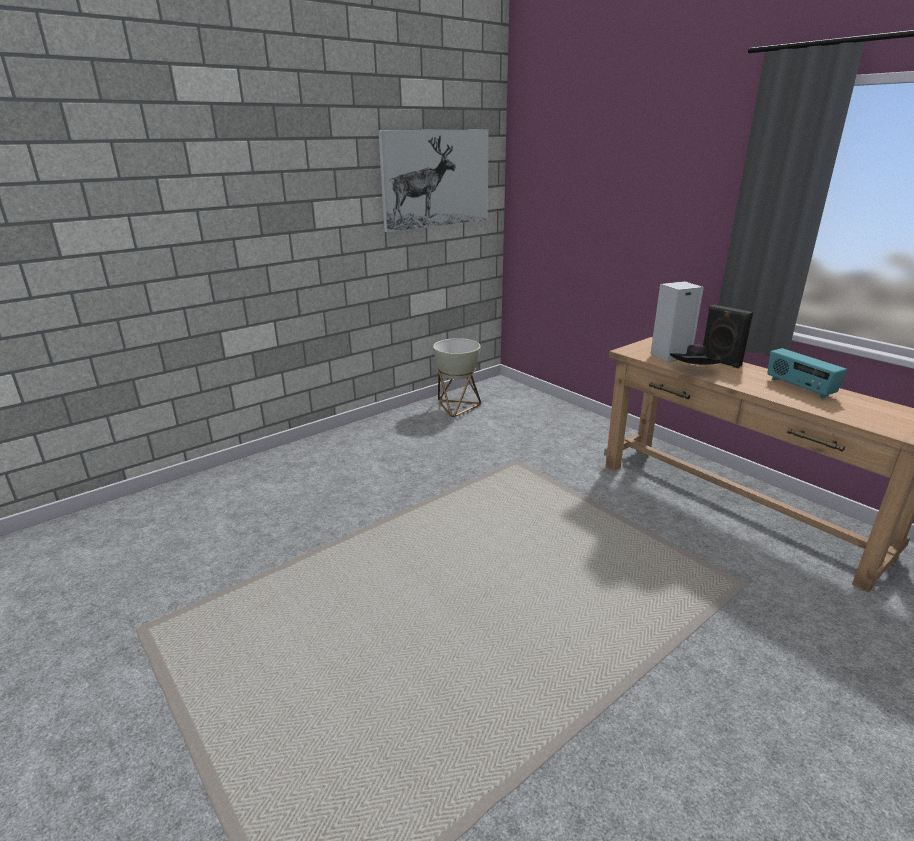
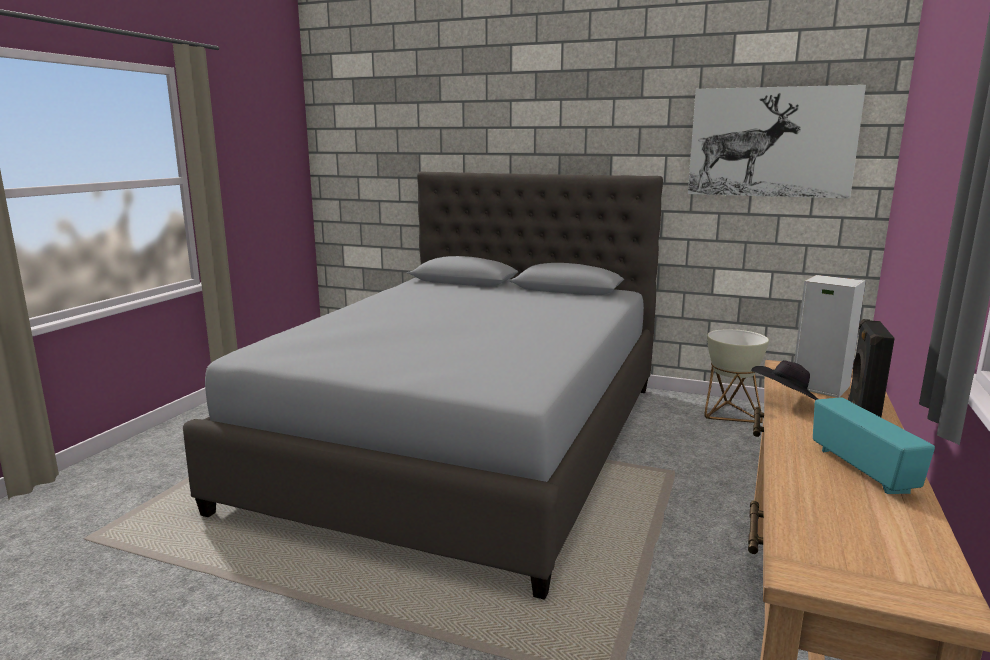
camera: 60 degrees right, 10 degrees down
radio [767,348,847,399] -> radio turned 135 degrees clockwise [813,397,935,494]
none -> grey bed [183,171,663,600]

